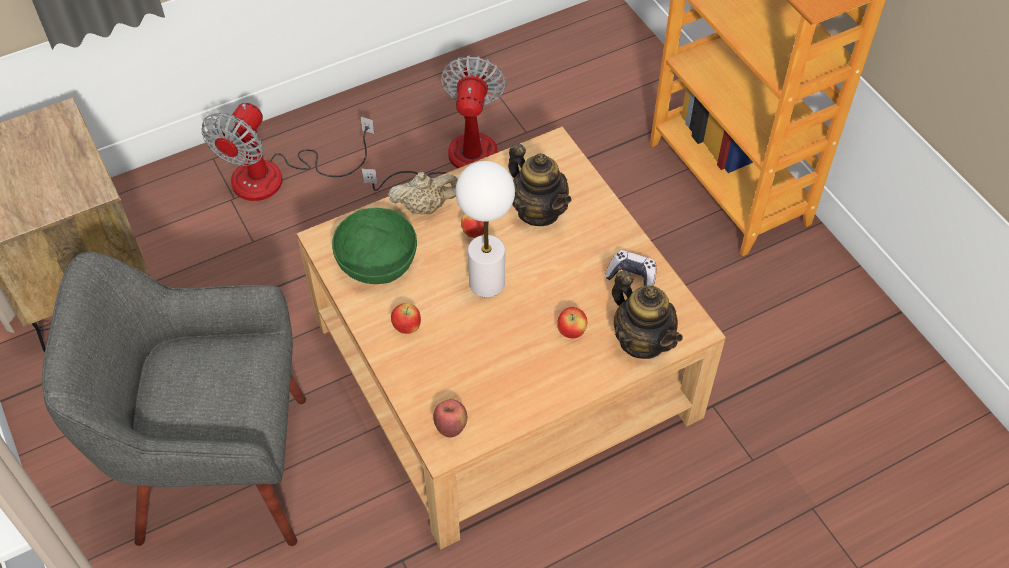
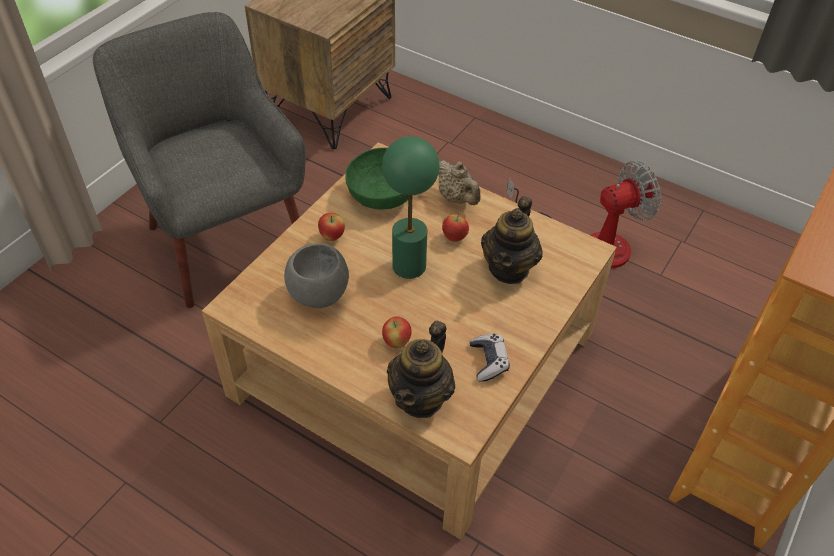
camera: 60 degrees right, 5 degrees down
fan [201,103,375,201] -> none
apple [433,399,467,438] -> none
white table lamp [455,161,515,297] -> green table lamp [382,136,439,279]
none -> grey bowl [284,243,349,308]

